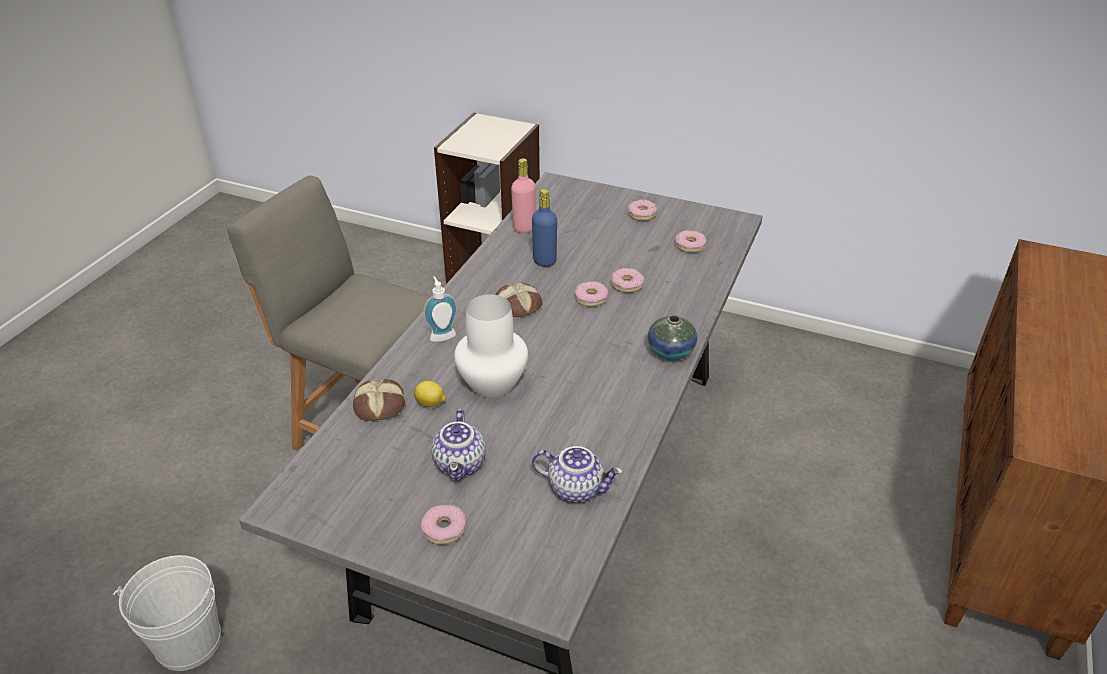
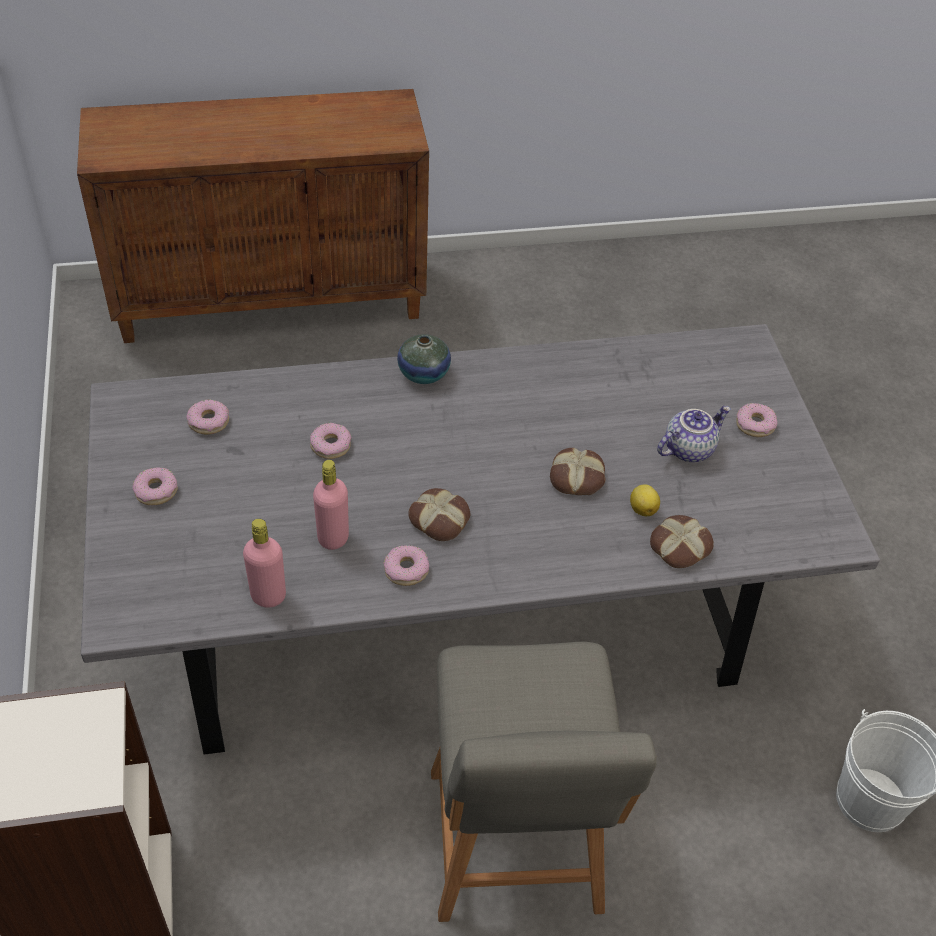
camera: 125 degrees left, 10 degrees up
soap dispenser [423,276,458,342] -> none
white vase [454,294,528,398] -> bread [550,448,605,495]
blue bottle [532,189,557,267] -> pink bottle [313,460,349,550]
teapot [532,446,623,503] -> none
donut [574,281,608,307] -> donut moved to [383,545,429,586]

